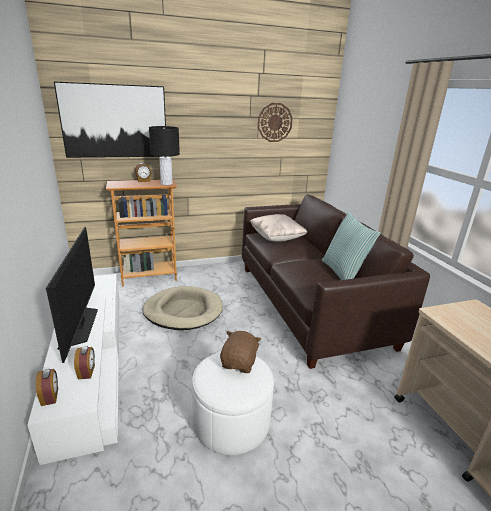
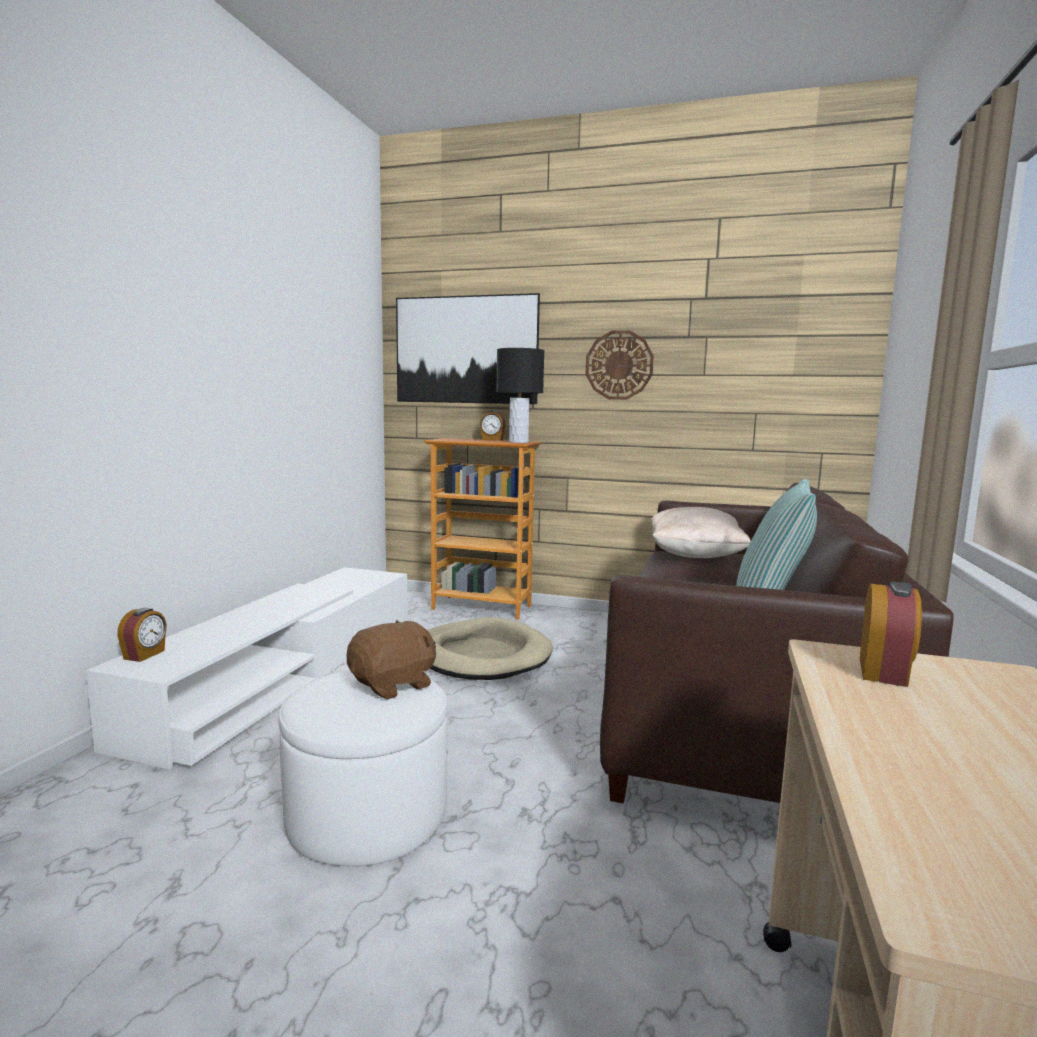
camera: 35 degrees right, 15 degrees down
television [46,227,98,363] -> none
alarm clock [74,346,95,379] -> alarm clock moved to [860,581,922,687]
wall clock [258,103,293,142] -> wall clock moved to [585,330,654,400]

